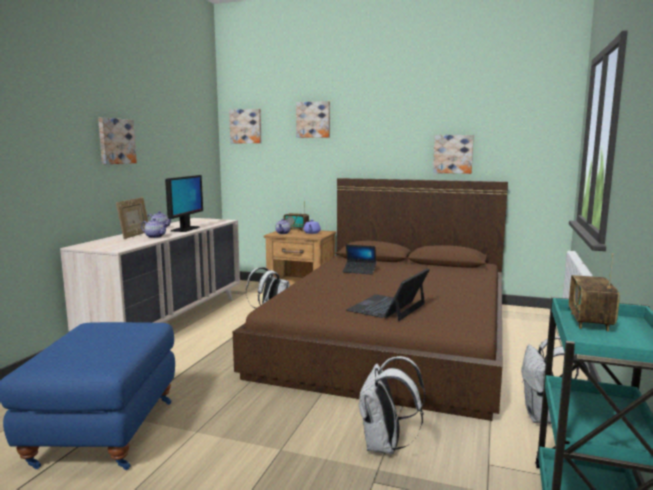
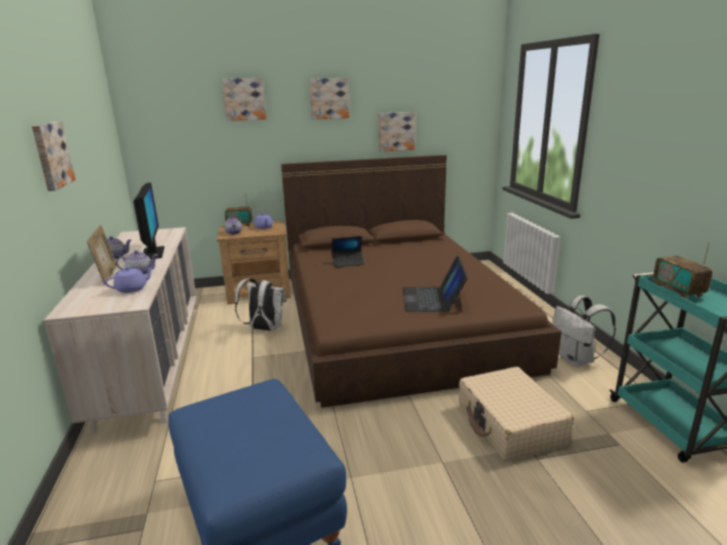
camera: 30 degrees left, 10 degrees up
picture [229,109,261,143] -> picture moved to [309,78,349,119]
white backpack [358,356,426,454] -> beige suitcase [459,367,574,462]
none -> purple teapot [104,266,154,293]

